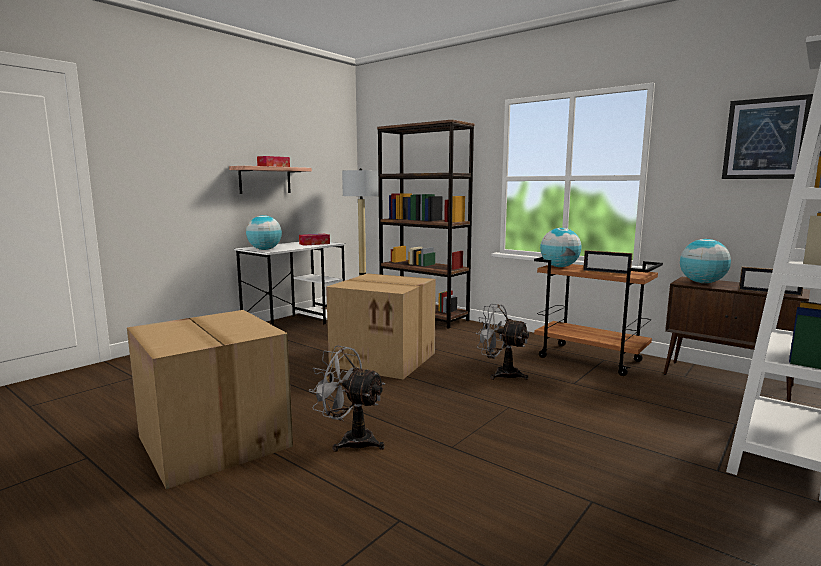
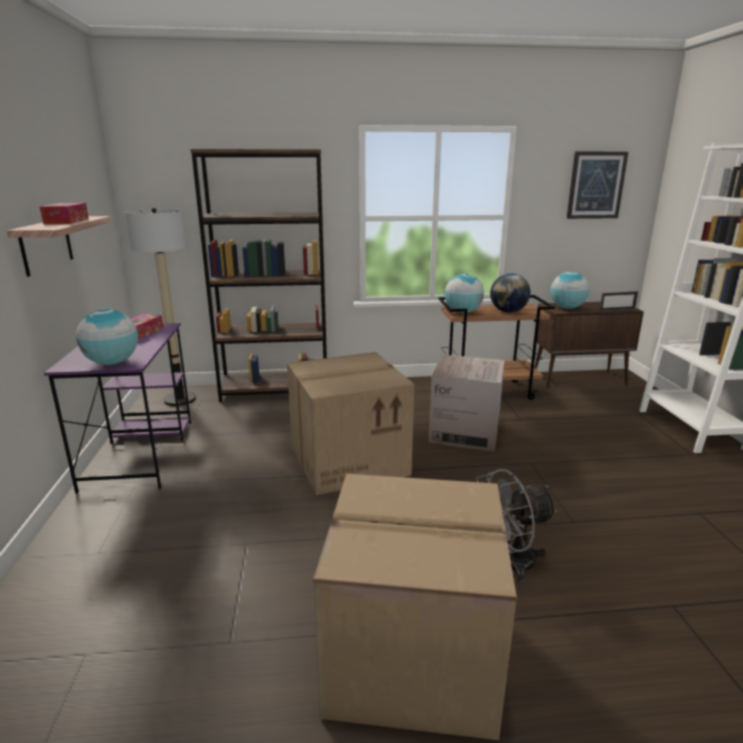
camera: 45 degrees left, 10 degrees up
white desk [234,242,346,326] -> purple desk [44,323,191,494]
grey fan [476,304,529,380] -> cardboard box [429,355,505,452]
picture frame [583,250,632,274] -> globe [490,273,531,313]

